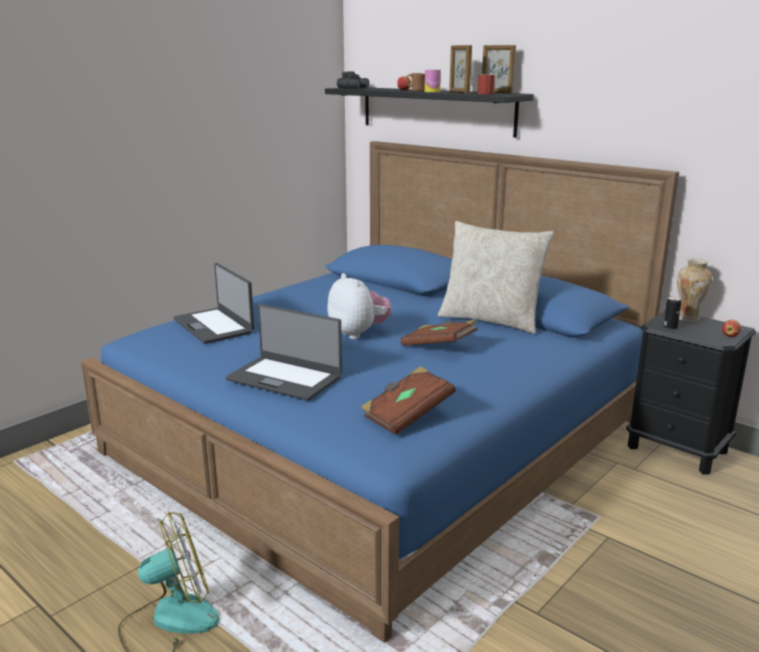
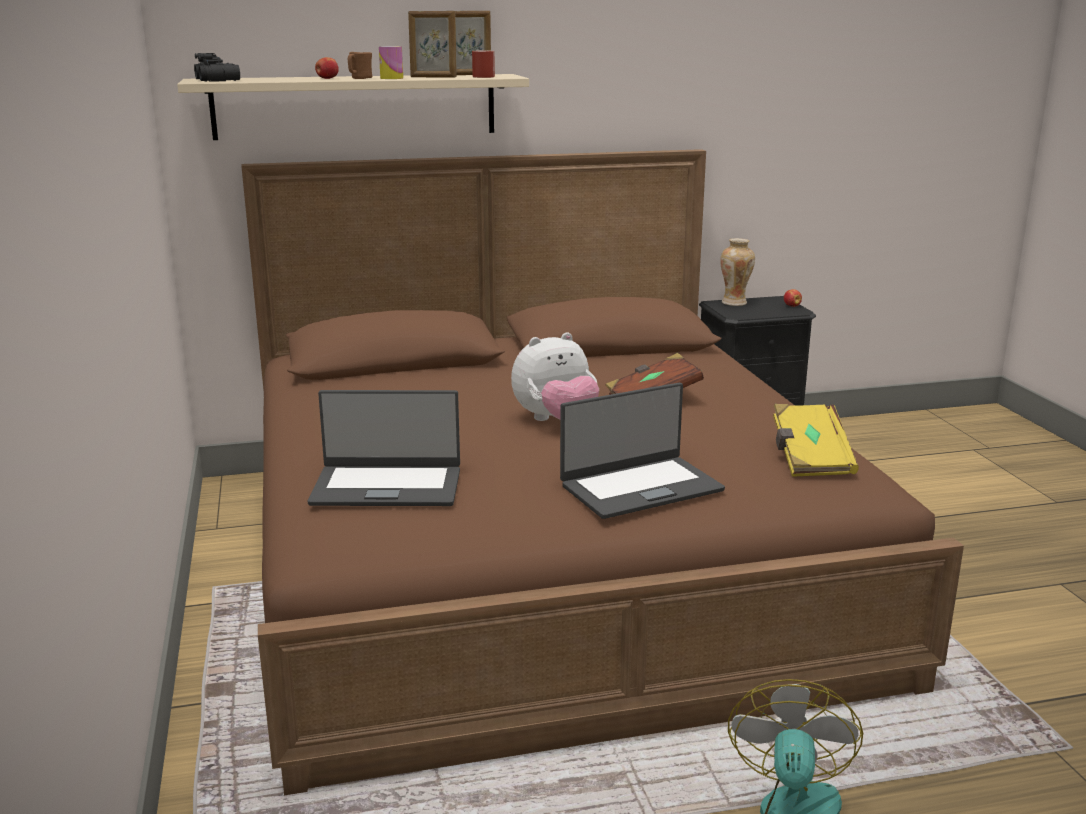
camera: 55 degrees left, 0 degrees up
blue bed [81,141,679,643] -> brown bed [241,149,964,795]
black shelf [325,87,534,138] -> beige shelf [177,74,529,140]
plush toy [327,273,391,339] -> plush toy turned 150 degrees clockwise [511,332,599,421]
brown book [361,366,456,435] -> yellow book [773,404,859,477]
beige pillow [438,221,554,334] -> none
can [663,296,681,330] -> none

